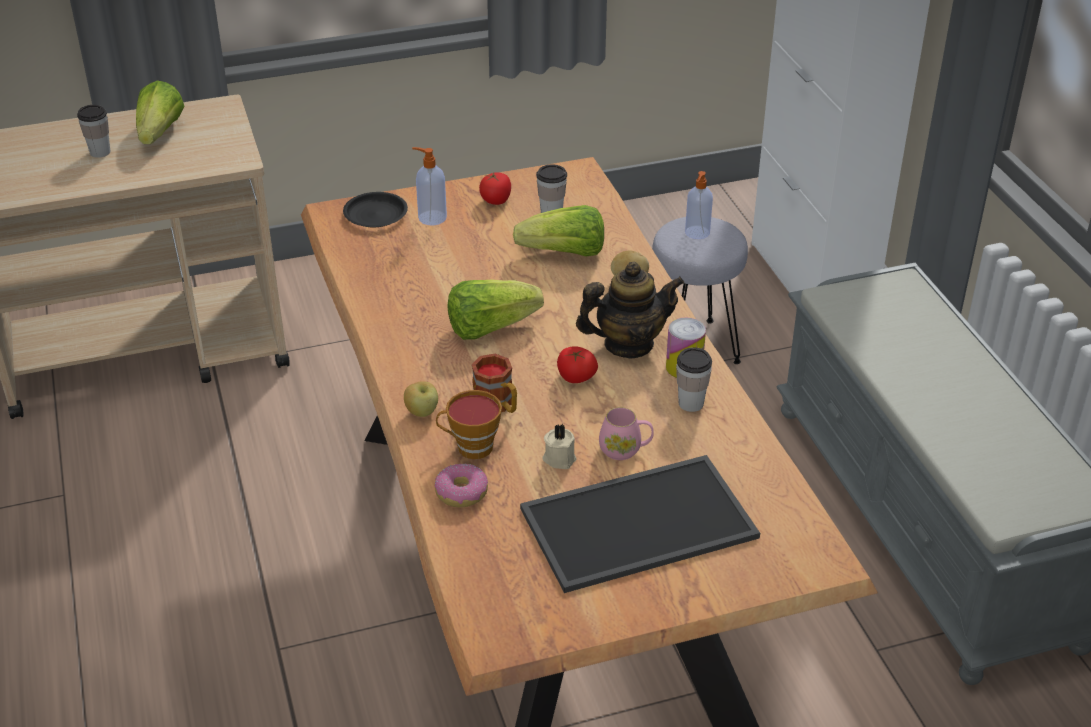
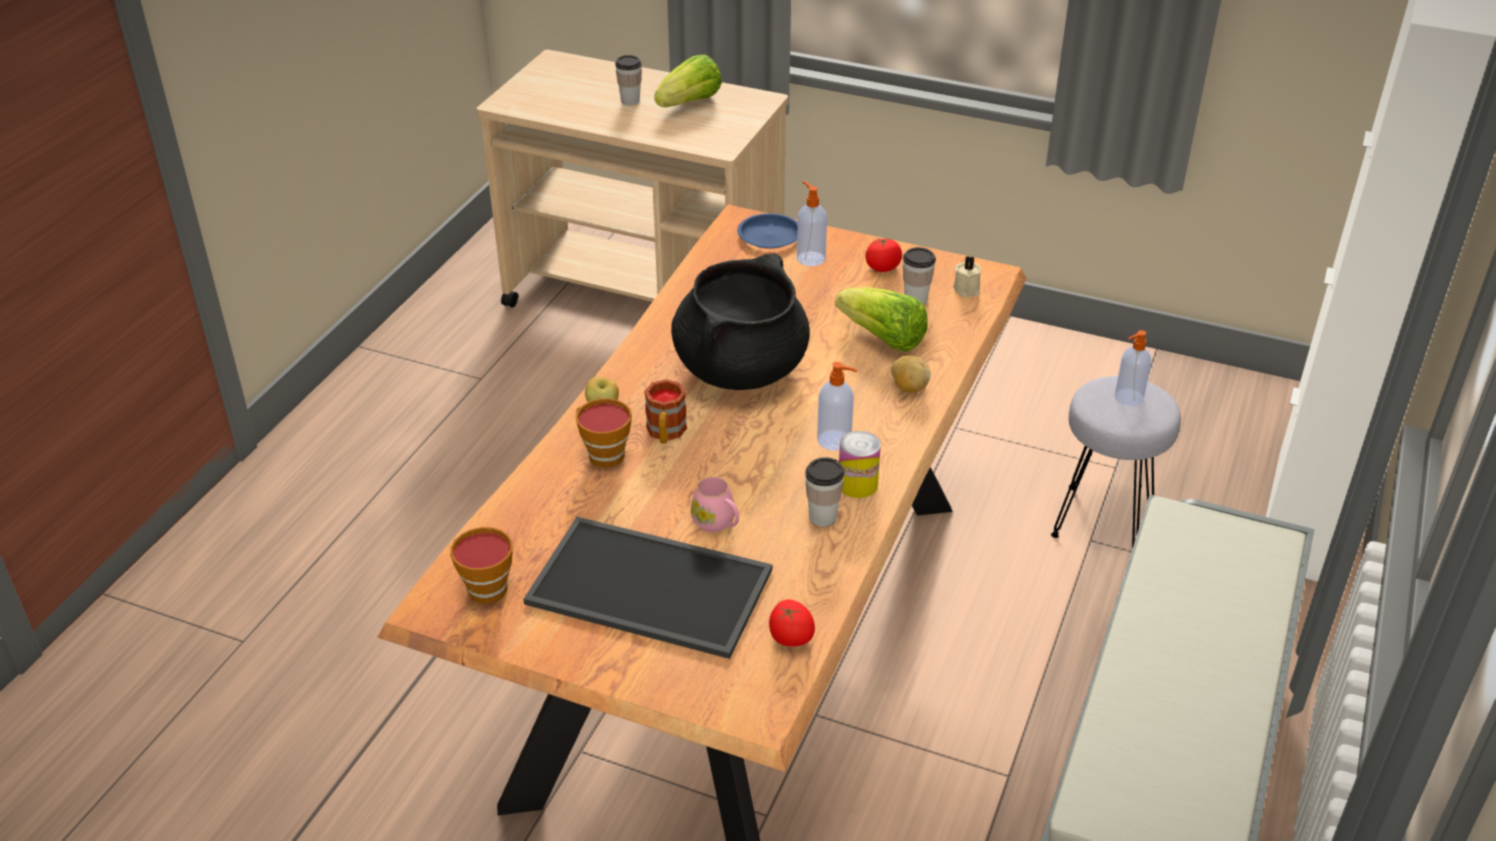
camera: 40 degrees right, 0 degrees up
black plate [343,192,408,227] -> blue plate [737,213,798,249]
donut [435,464,488,507] -> none
lettuce [448,280,544,340] -> black cooking pot [671,253,810,390]
beige candle [543,424,576,469] -> beige candle moved to [953,256,981,297]
tomato [557,346,598,383] -> tomato moved to [769,599,815,646]
teapot [576,262,685,358] -> soap dispenser [817,362,857,451]
none -> cup [450,527,513,604]

